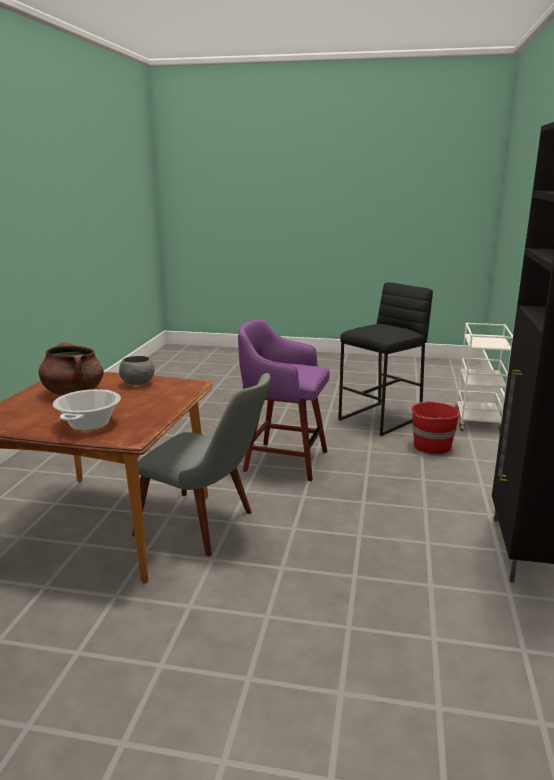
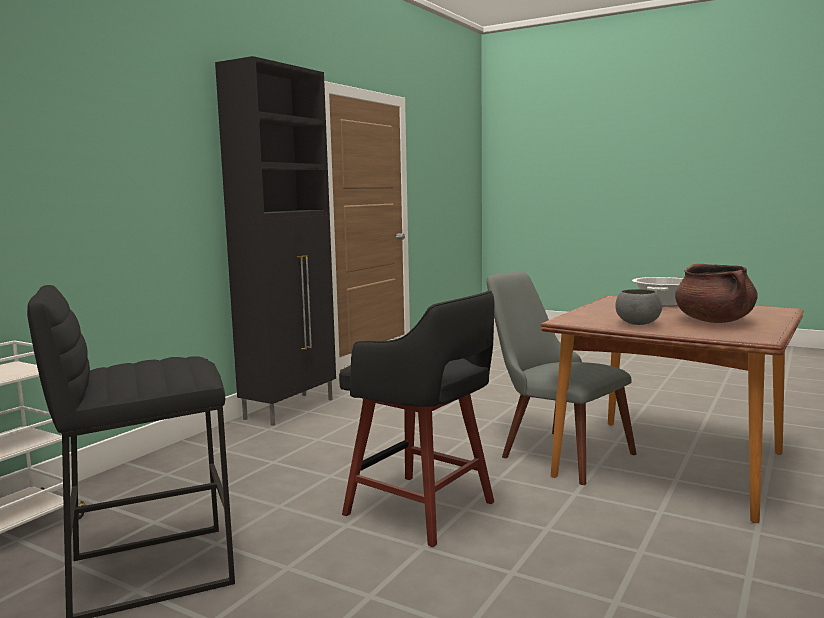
camera: 160 degrees left, 10 degrees down
purple stool [238,319,330,481] -> black stool [339,291,494,547]
red bucket [409,400,460,454] -> none

